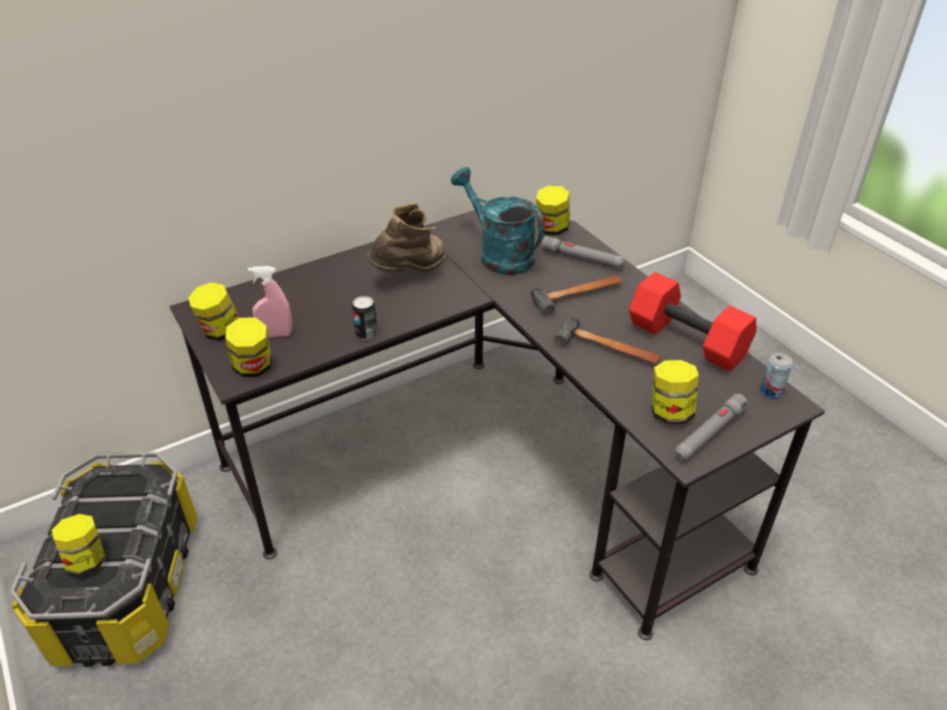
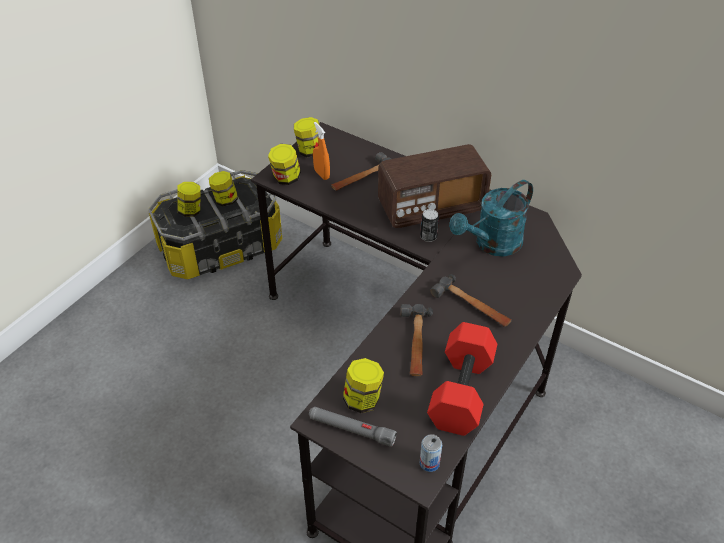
camera: 65 degrees right, 5 degrees up
pink spray bottle [248,266,292,337] -> orange spray bottle [313,122,330,180]
can [352,296,377,340] -> can moved to [420,209,439,242]
brown boot [366,203,446,273] -> radio [378,144,491,228]
turquoise watering can [451,167,544,275] -> turquoise watering can turned 150 degrees counterclockwise [449,180,533,257]
jar [536,185,570,235] -> jar moved to [209,171,238,207]
grey flashlight [542,236,625,268] -> none
none -> hammer [331,152,391,191]

